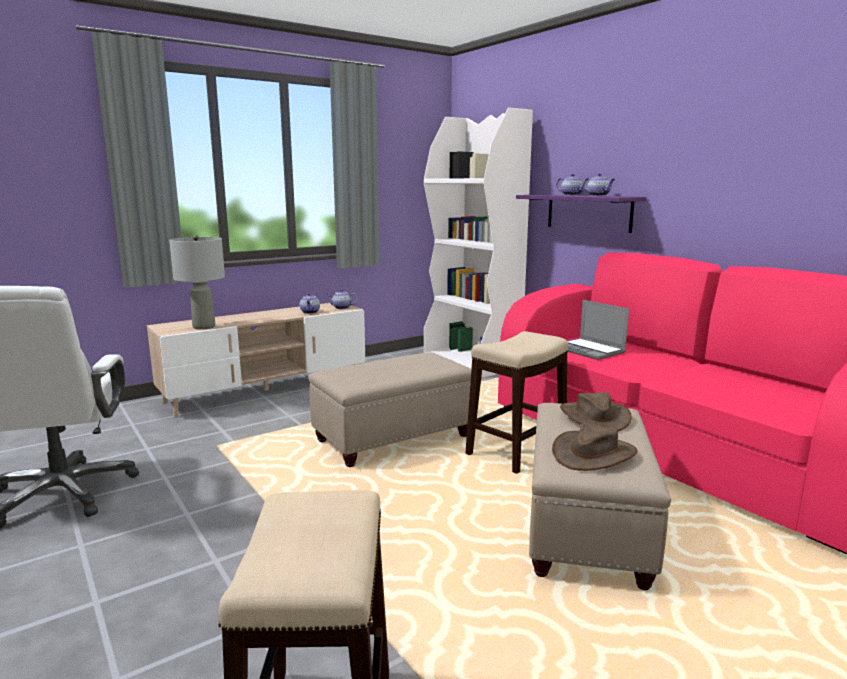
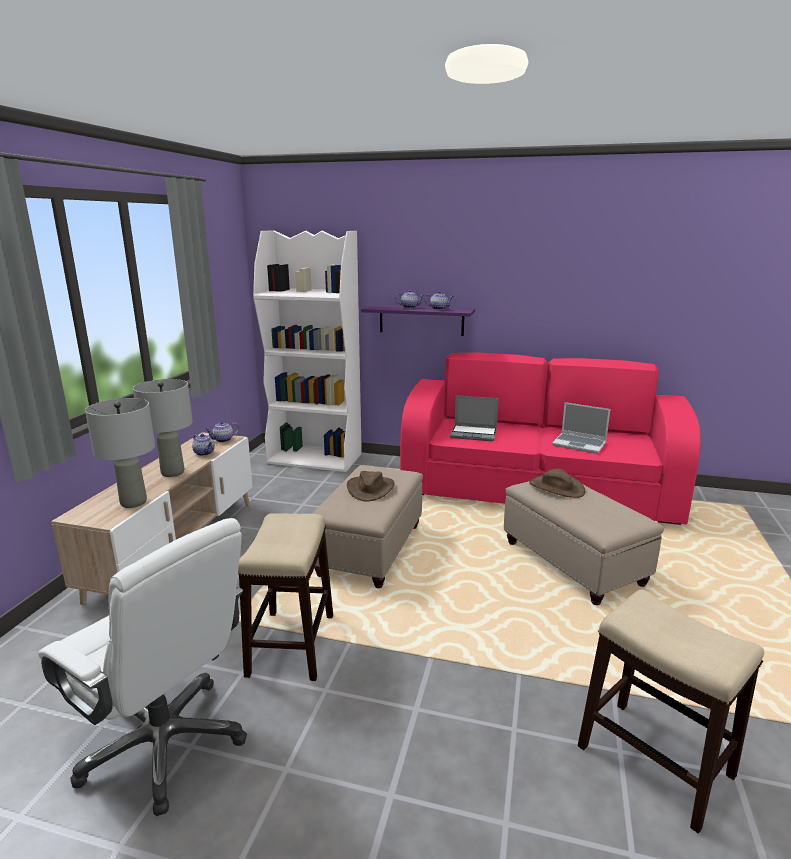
camera: 40 degrees left, 5 degrees up
stool [465,331,568,474] -> stool moved to [238,513,333,681]
brown hat [552,422,638,471] -> brown hat moved to [347,471,394,502]
none -> grey table lamp [133,379,193,477]
none -> laptop [552,402,610,454]

